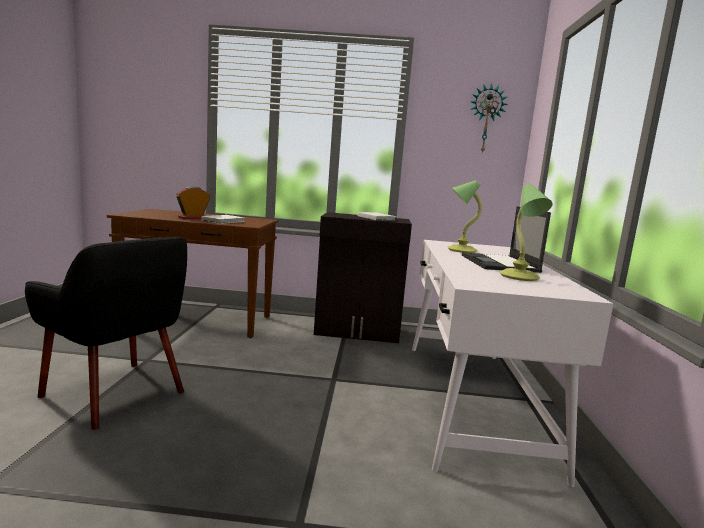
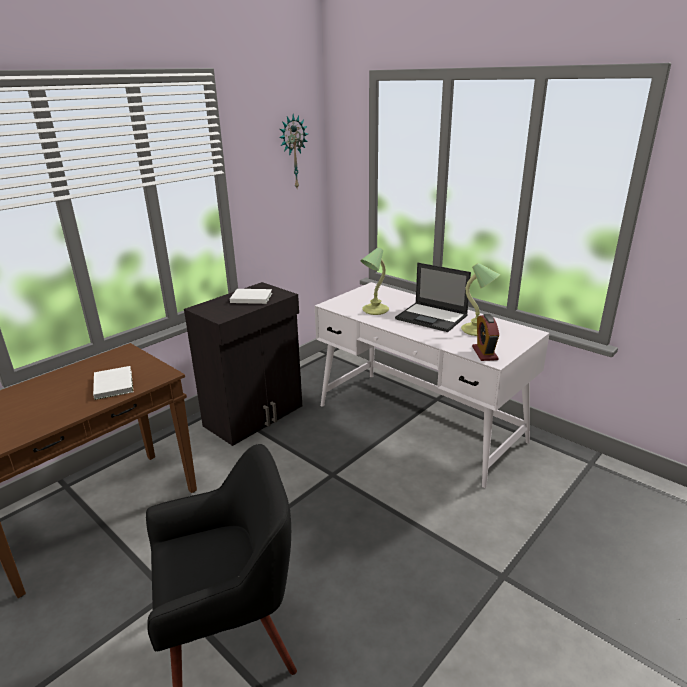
camera: 50 degrees left, 15 degrees up
alarm clock [176,186,210,219] -> alarm clock moved to [472,314,499,361]

